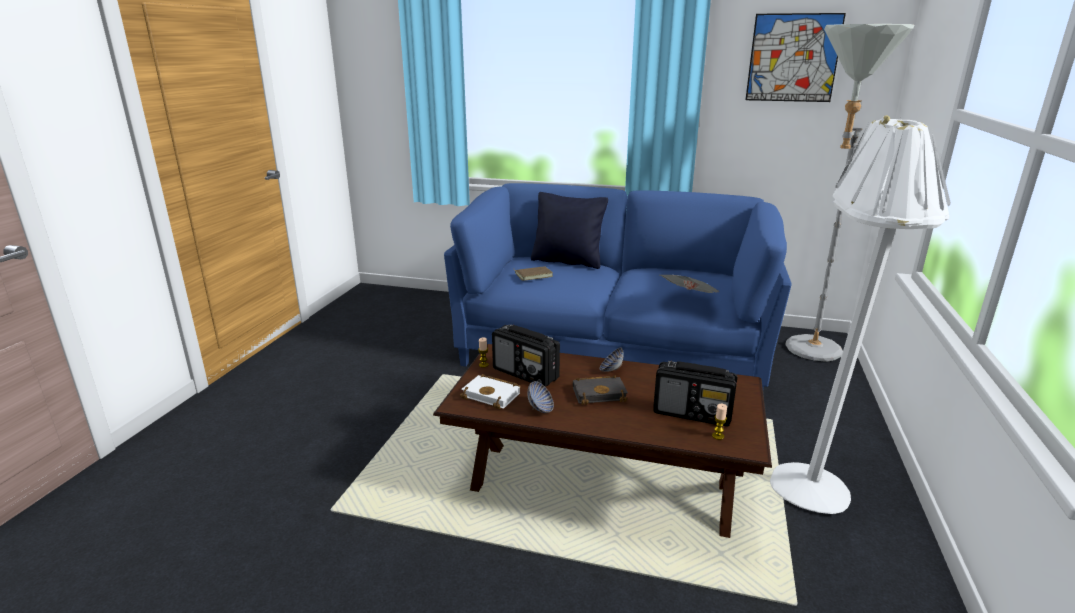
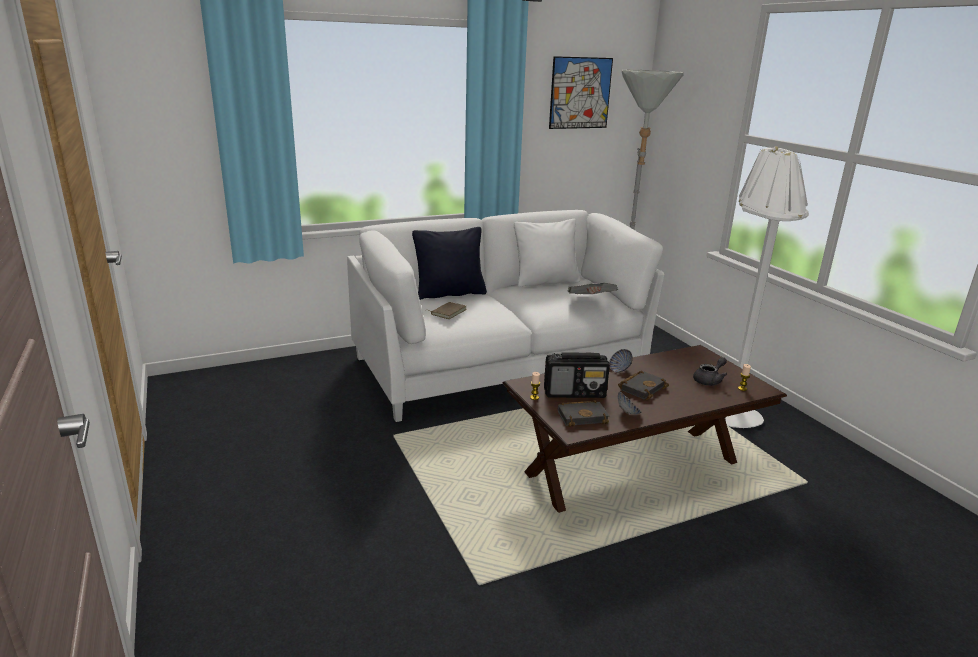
camera: 40 degrees left, 0 degrees up
blue sofa [444,183,791,389] -> white sofa [347,210,664,422]
white book [460,374,521,409] -> black book [557,400,609,427]
radio [653,361,737,427] -> grey teapot [693,357,727,386]
none -> white pillow [514,219,580,287]

